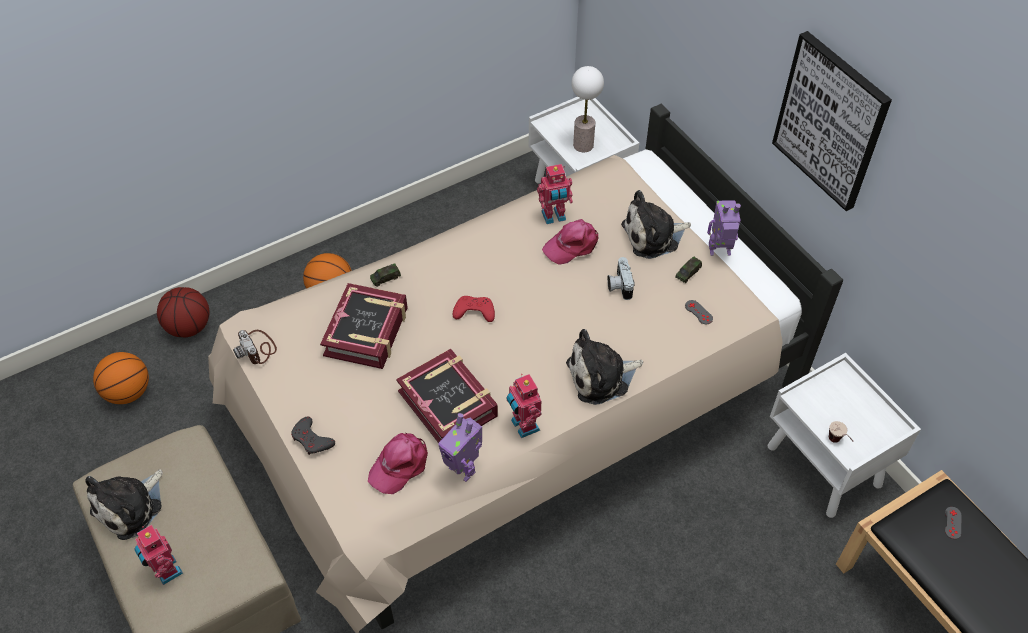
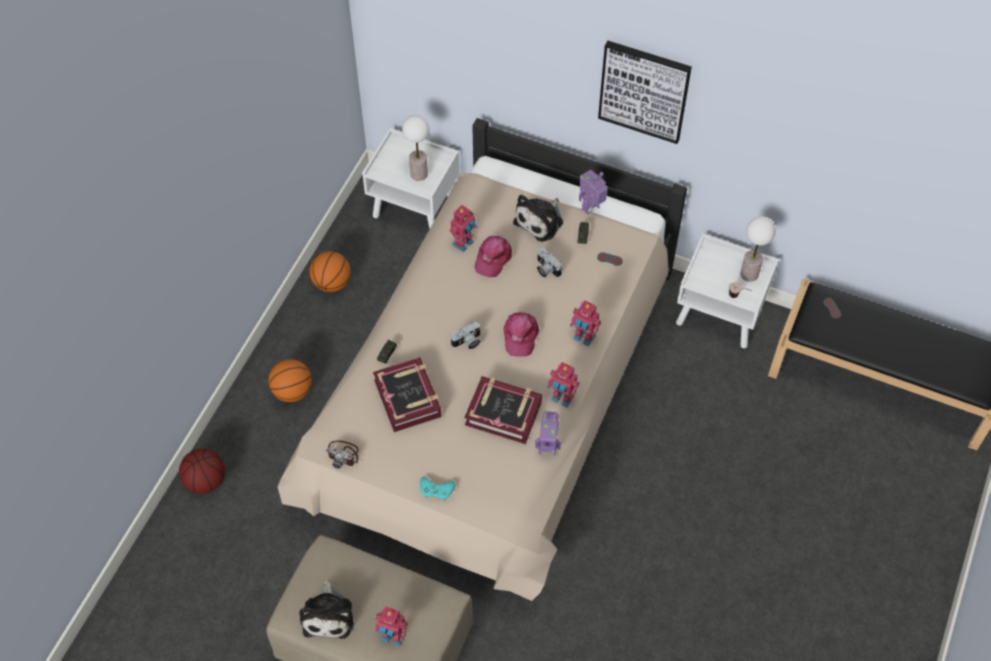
camera: 35 degrees left, 5 degrees up
basketball [93,352,149,404] -> basketball moved to [309,251,351,292]
grey game controller [291,416,335,455] -> turquoise game controller [420,477,455,501]
pink cap [368,433,428,494] -> pink cap moved to [504,312,539,357]
red game controller [453,296,495,322] -> camera [450,321,480,349]
plush toy [566,329,643,405] -> toy robot [570,300,601,346]
none -> table lamp [740,216,776,282]

